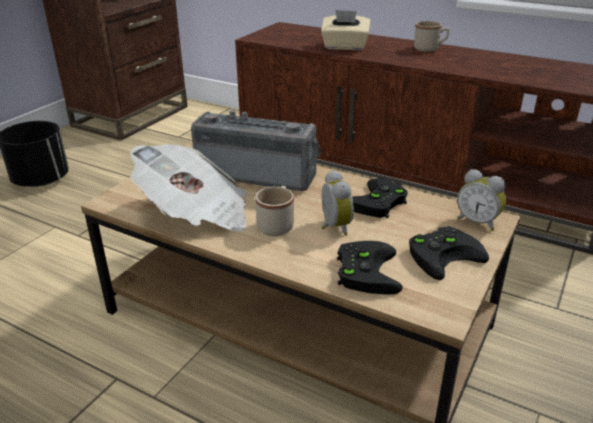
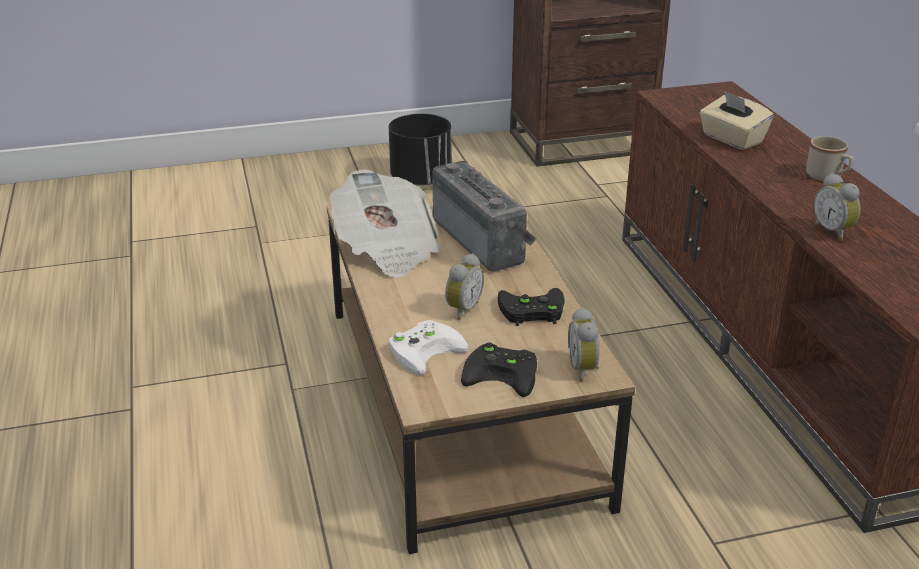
camera: 45 degrees right, 0 degrees up
beige mug [255,186,294,236] -> none
black game controller [337,241,403,295] -> white game controller [389,320,469,376]
none -> alarm clock [814,173,861,241]

